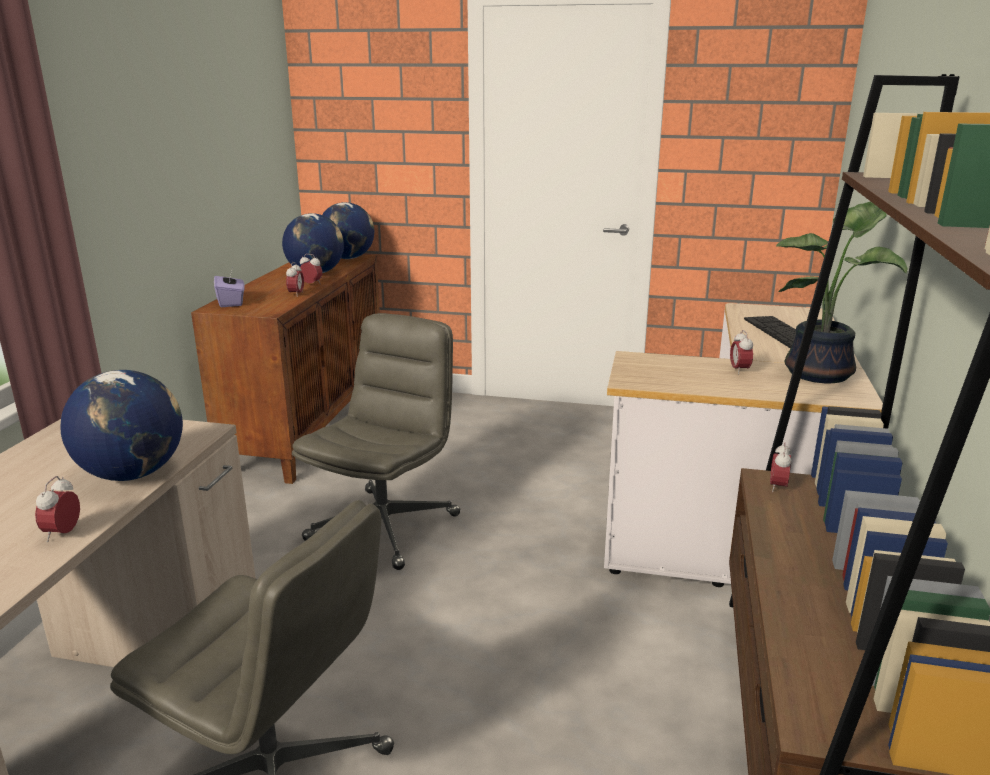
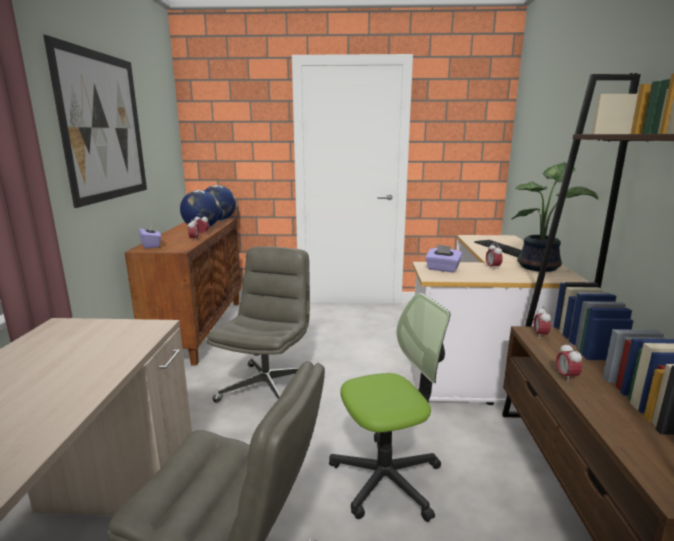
camera: 10 degrees left, 5 degrees down
alarm clock [35,476,80,542] -> alarm clock moved to [556,342,582,380]
globe [61,370,183,481] -> none
none -> picture [43,35,147,208]
none -> office chair [329,293,450,522]
none -> purple tissue box [425,245,462,272]

